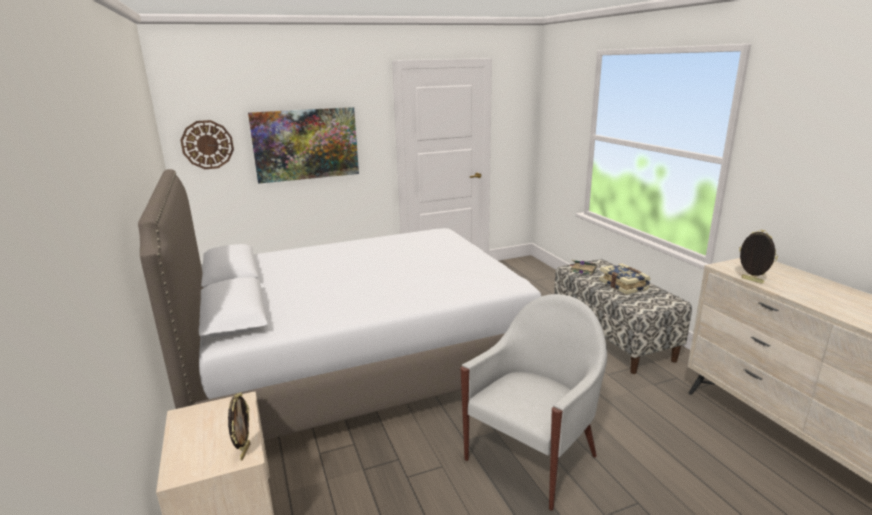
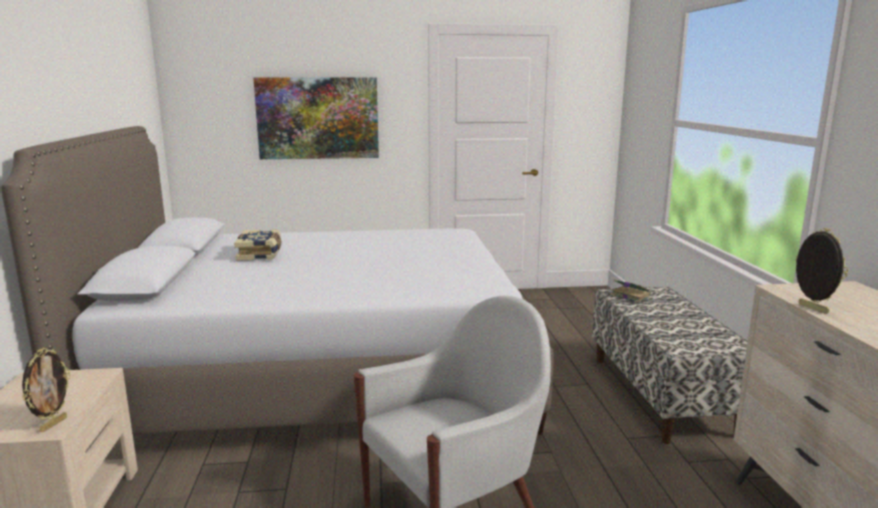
camera: 15 degrees right, 5 degrees down
wall clock [180,120,234,169] -> none
book [599,263,651,295] -> book moved to [234,229,281,261]

